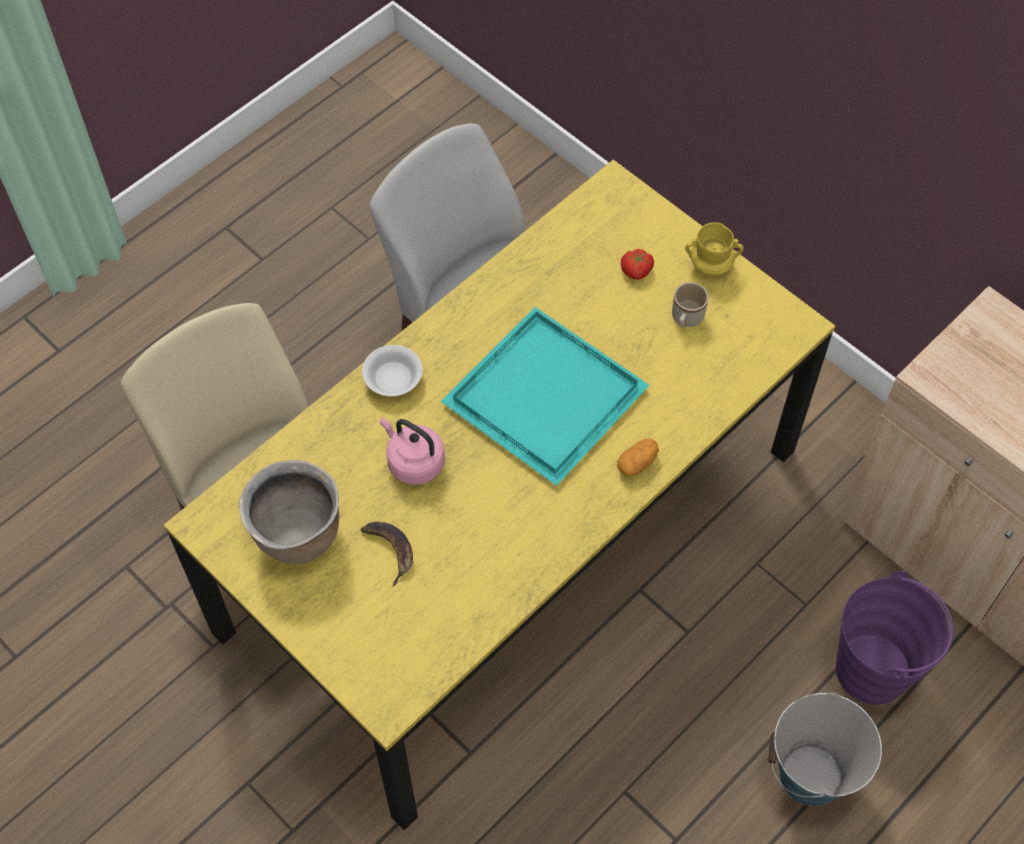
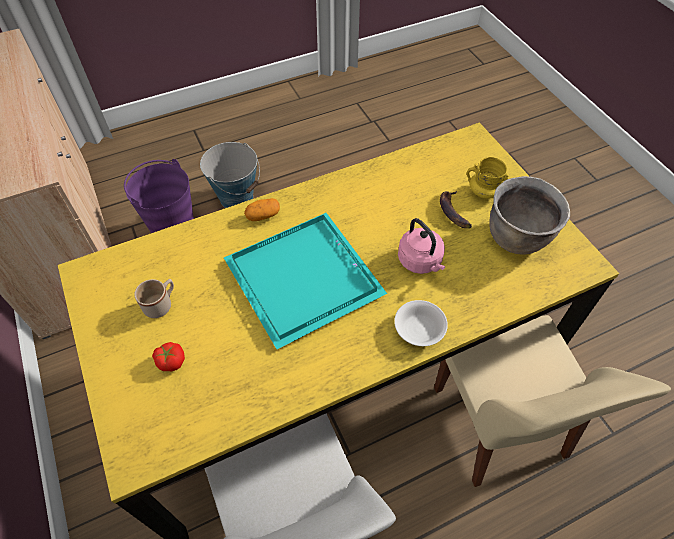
camera: 160 degrees left, 5 degrees down
yellow mug [685,222,744,275] -> yellow mug moved to [467,157,509,199]

